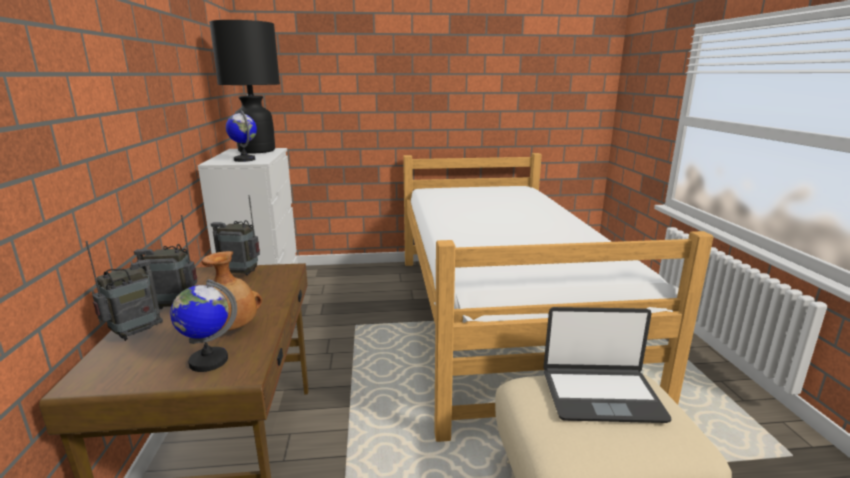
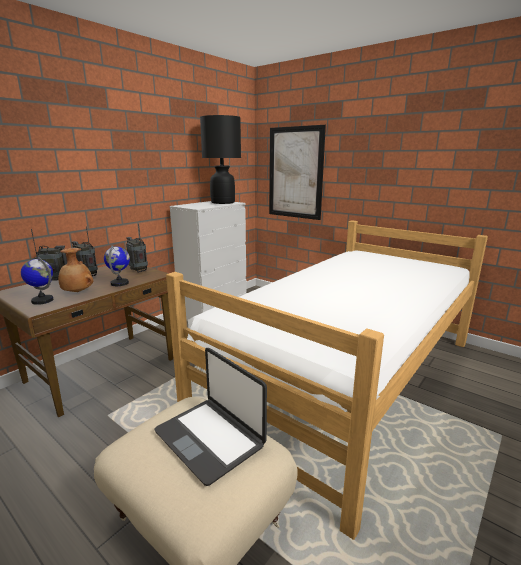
camera: 45 degrees right, 0 degrees up
globe [226,110,257,162] -> globe moved to [104,245,130,286]
none -> picture [269,125,326,220]

